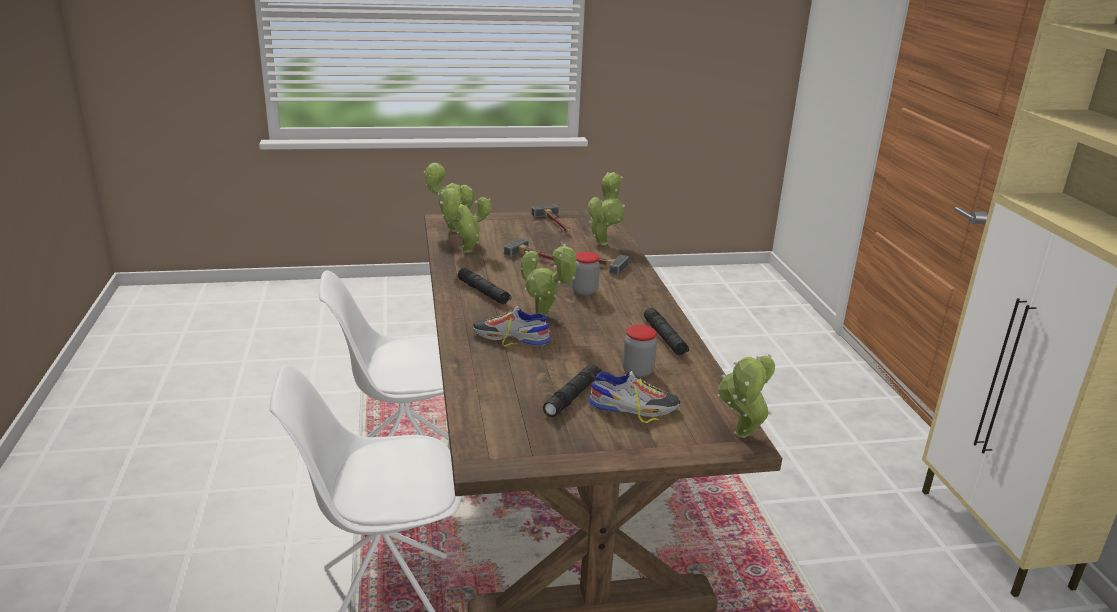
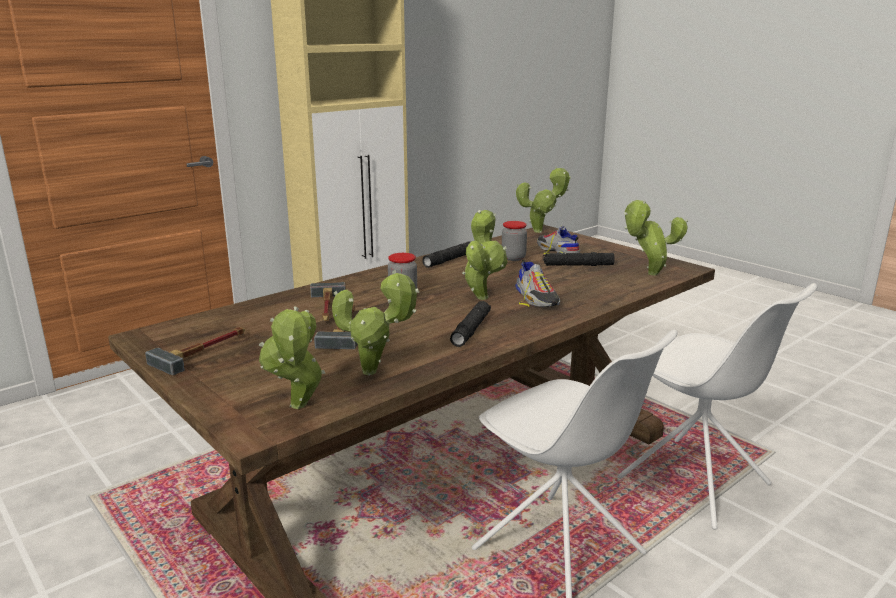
camera: 120 degrees left, 5 degrees down
potted plant [588,172,625,245] -> potted plant moved to [624,200,688,275]

